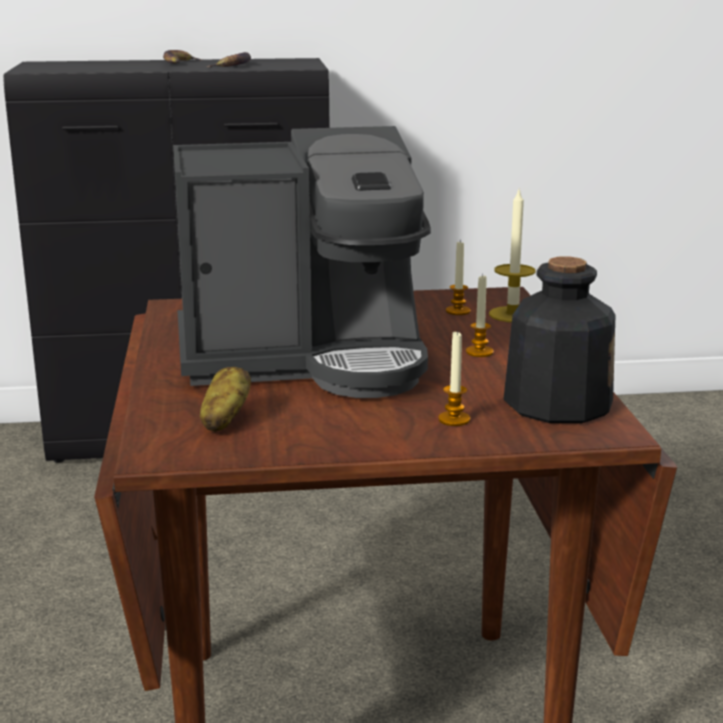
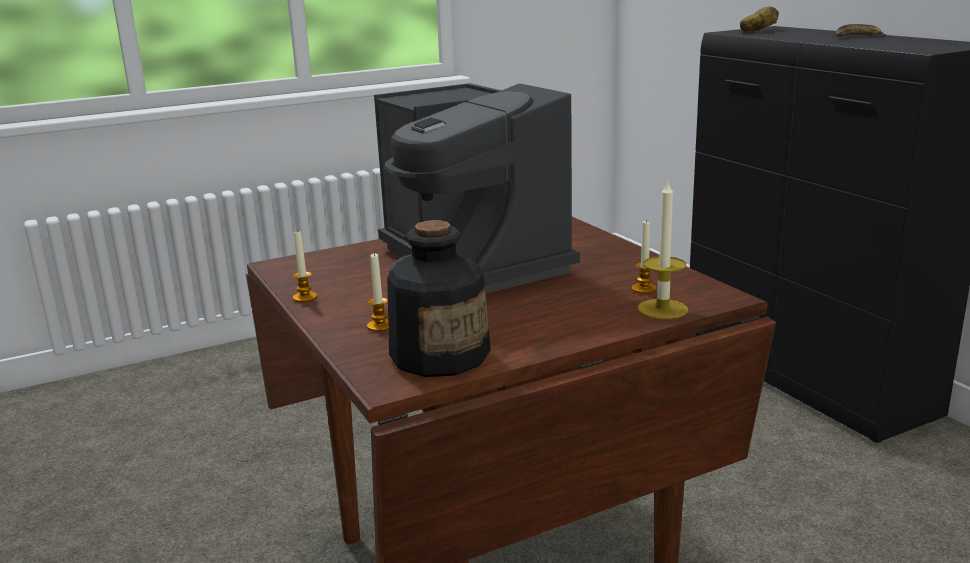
camera: 70 degrees right, 0 degrees up
potato [200,367,251,432] -> potato moved to [740,7,779,31]
banana [206,52,251,67] -> none
candle [466,274,493,357] -> candle moved to [293,230,317,302]

